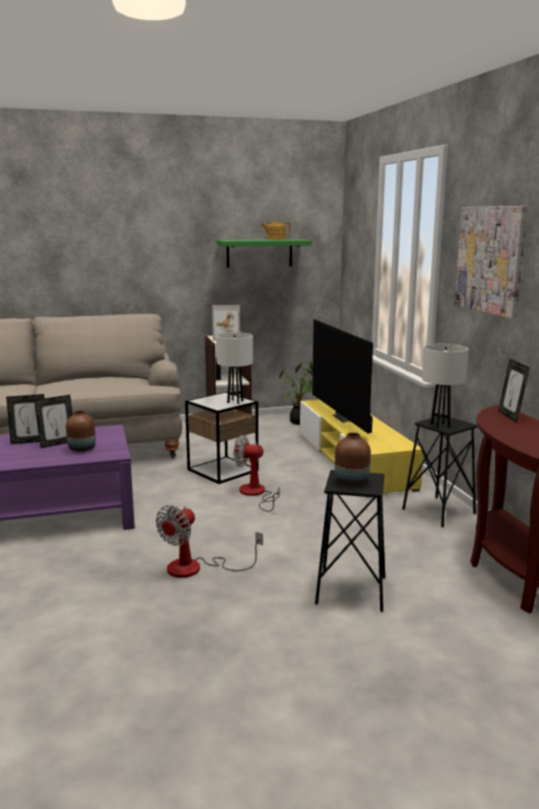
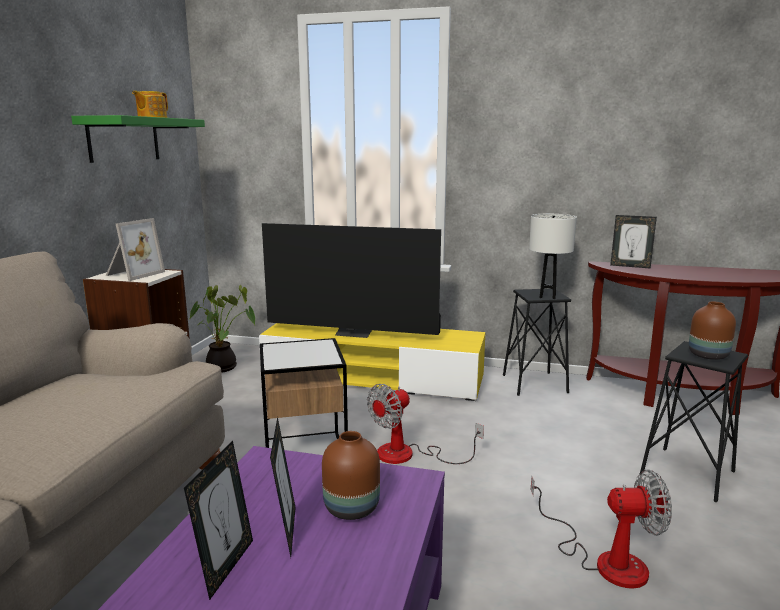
camera: 60 degrees left, 0 degrees up
fan [156,505,263,578] -> fan turned 60 degrees counterclockwise [531,470,672,589]
white table lamp [216,332,253,404] -> none
picture [454,206,528,318] -> none

